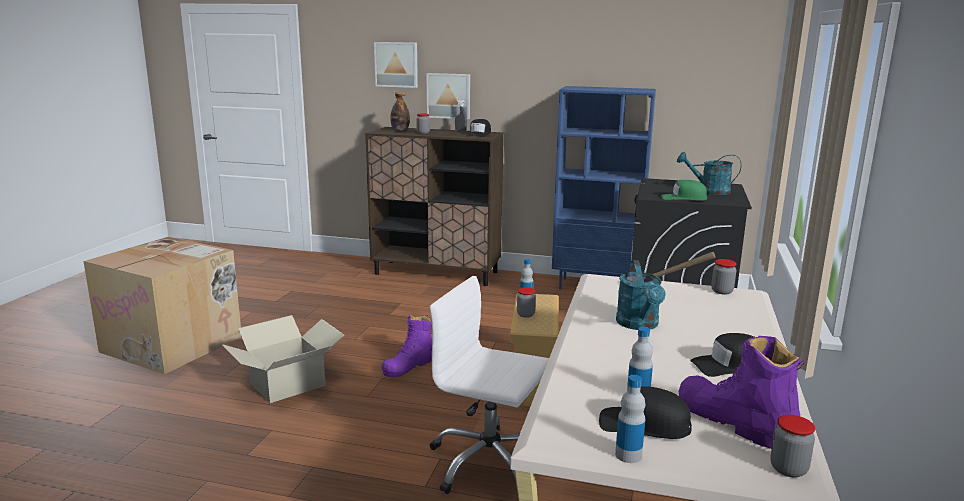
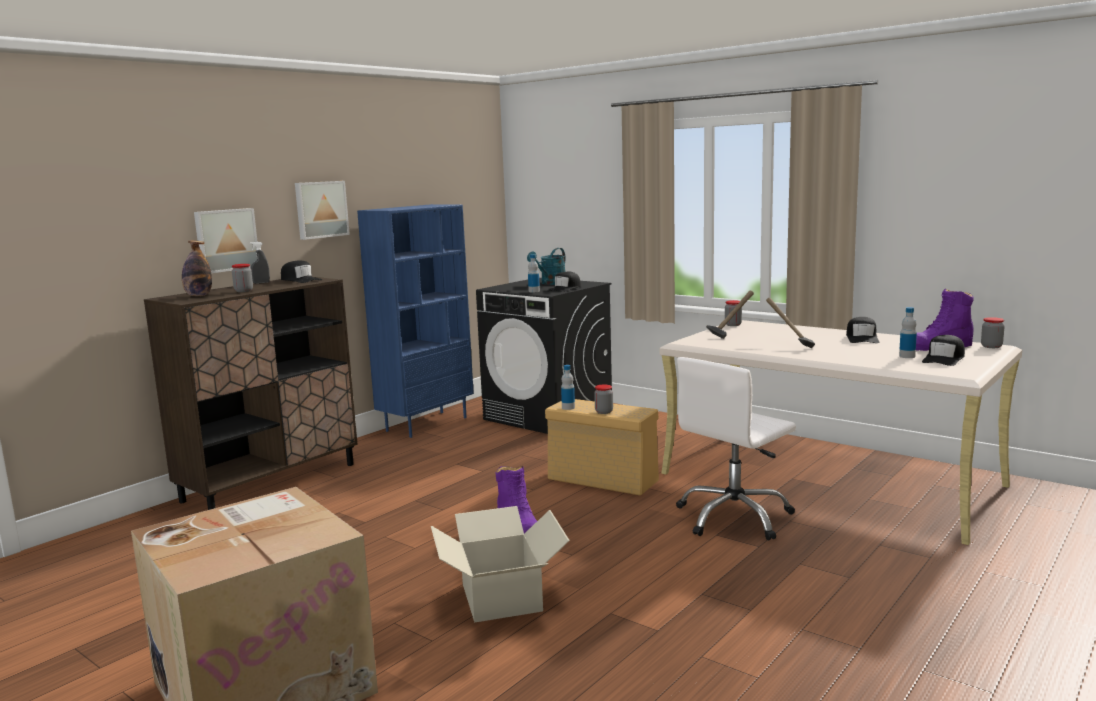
camera: 65 degrees left, 5 degrees down
picture [374,42,418,88] -> picture moved to [295,181,350,240]
bottle [615,375,645,463] -> bottle moved to [528,254,540,292]
turquoise watering can [616,260,666,330] -> hammer [766,298,815,348]
green cap [661,180,707,201] -> black cap [547,272,581,292]

